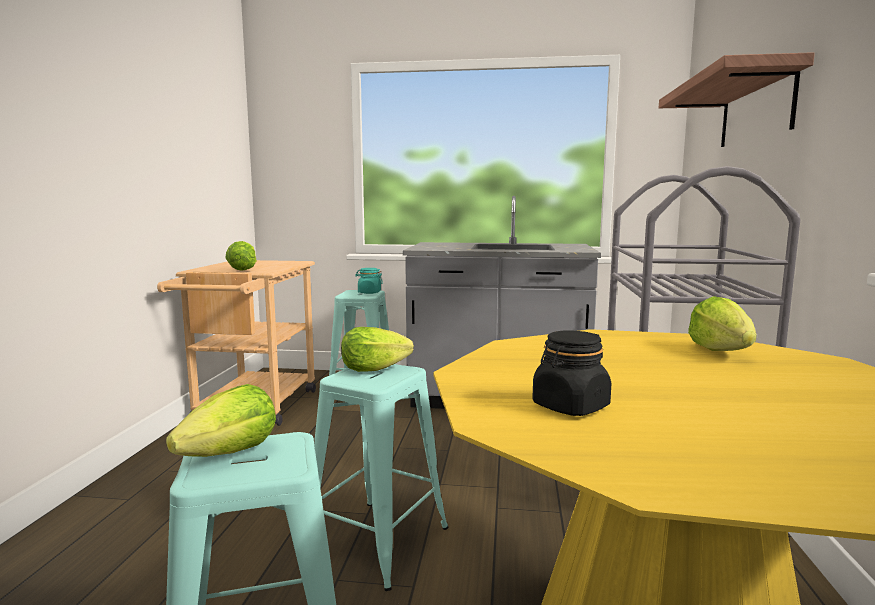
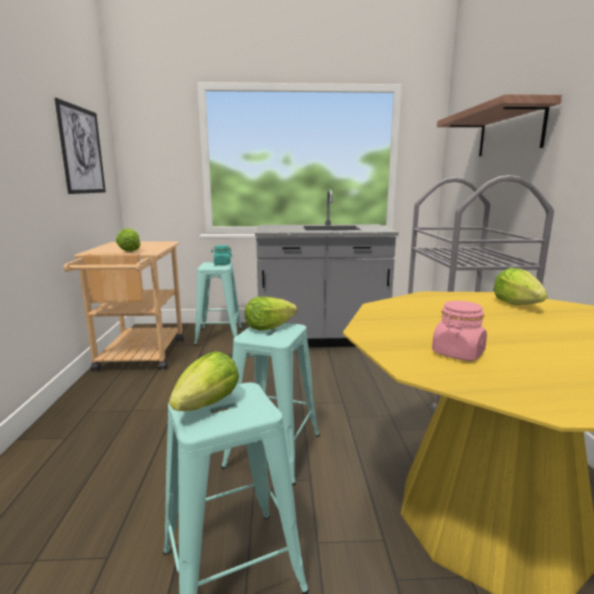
camera: 10 degrees left, 5 degrees up
black jar [533,330,611,416] -> pink jar [432,301,487,361]
none -> picture [55,98,106,194]

